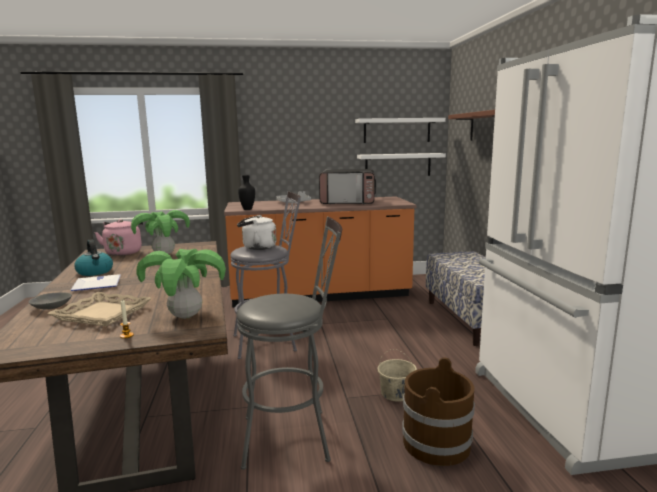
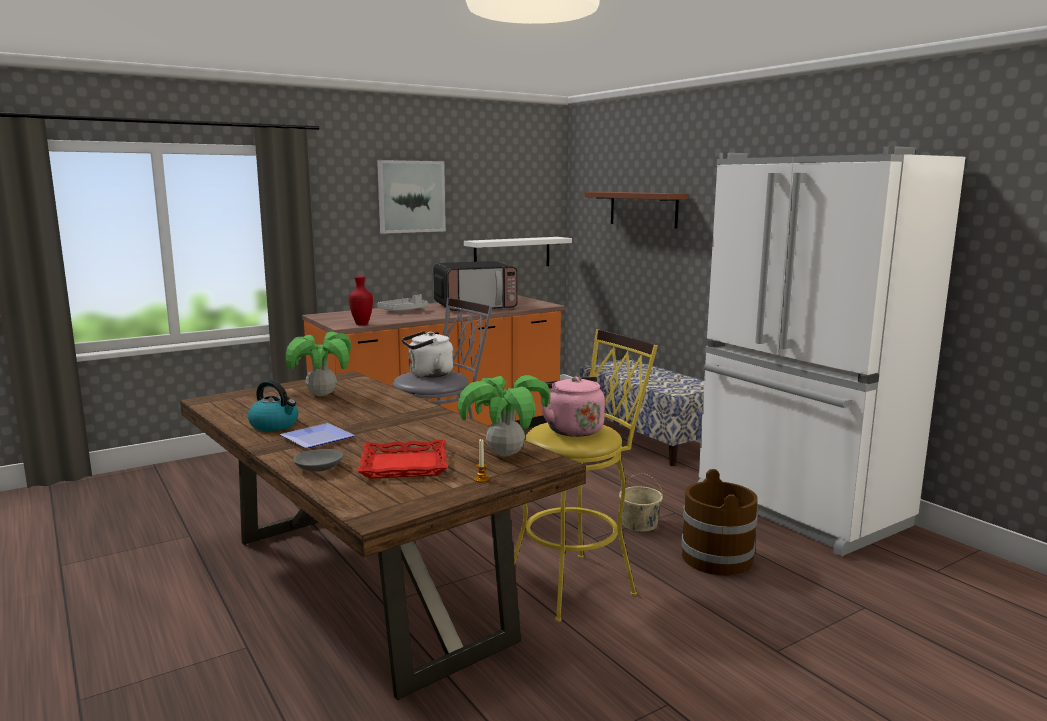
camera: 25 degrees left, 0 degrees up
beige tray [47,292,152,326] -> red tray [357,440,448,479]
pink kettle [95,219,143,256] -> pink kettle moved to [540,376,605,437]
grey stool [236,217,342,470] -> yellow stool [514,329,658,622]
black vase [238,175,255,210] -> red vase [349,276,373,325]
white shelf [355,118,446,143] -> none
none -> picture [377,160,446,234]

